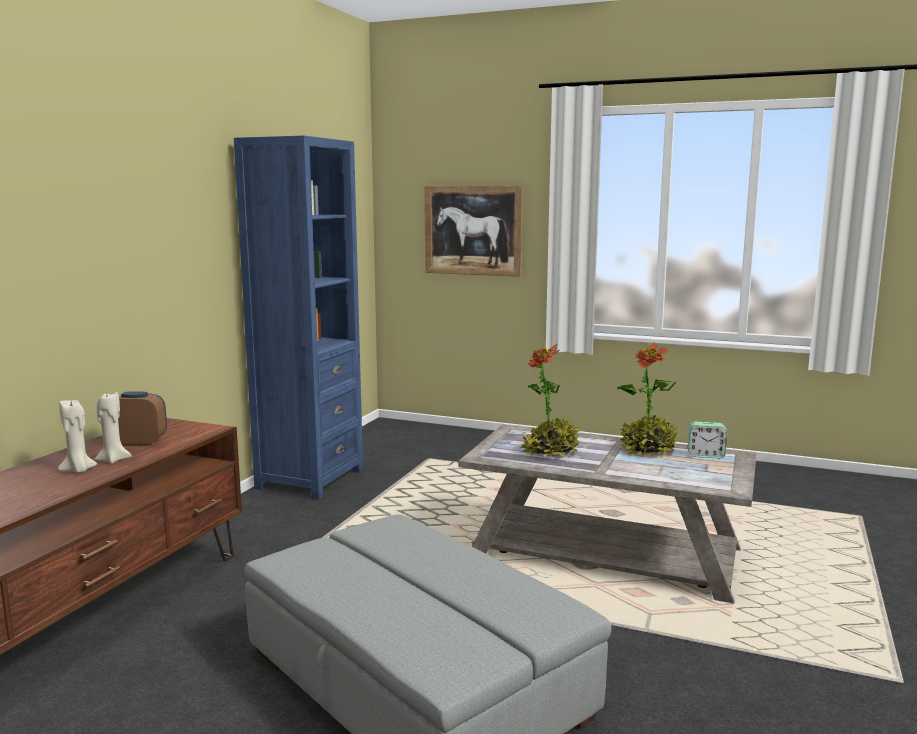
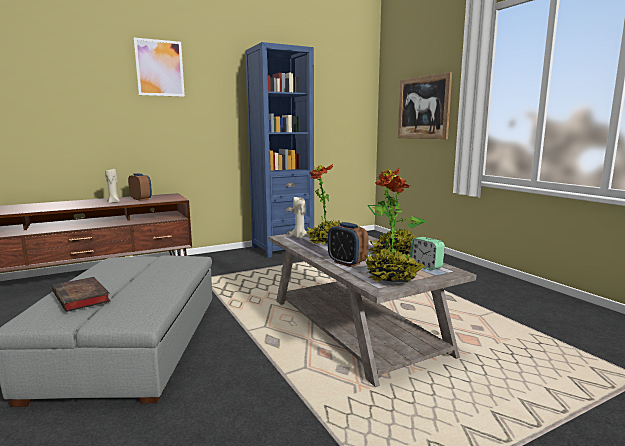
camera: 40 degrees right, 0 degrees up
beige candle [58,400,97,473] -> beige candle moved to [290,196,309,238]
none -> book [52,277,111,312]
none -> picture [134,38,185,97]
none -> alarm clock [328,222,368,267]
none -> potted plant [364,175,428,282]

